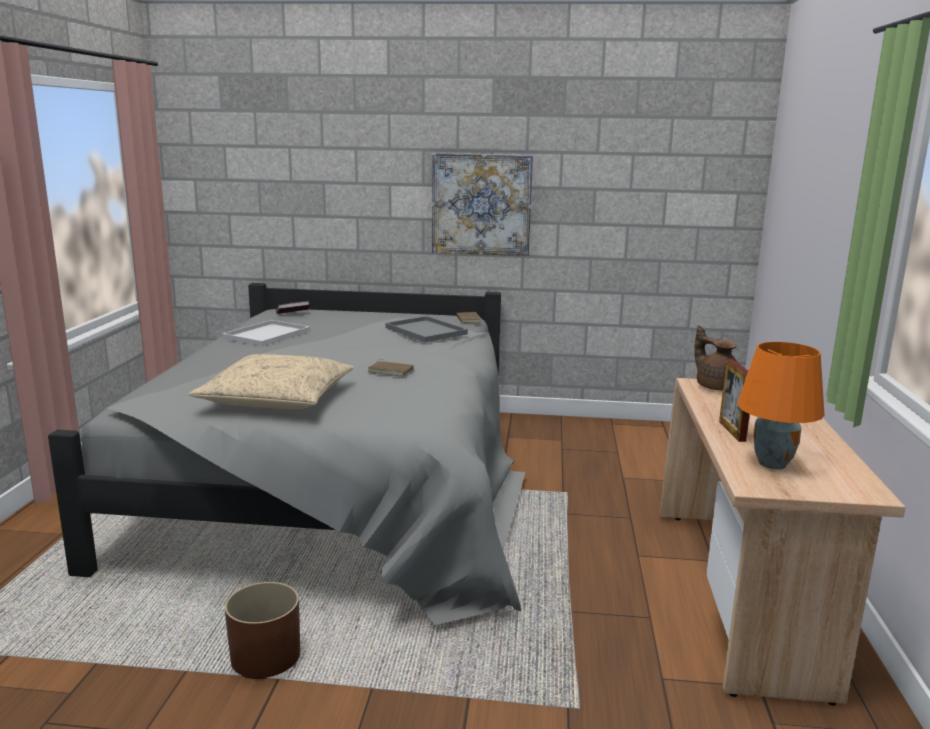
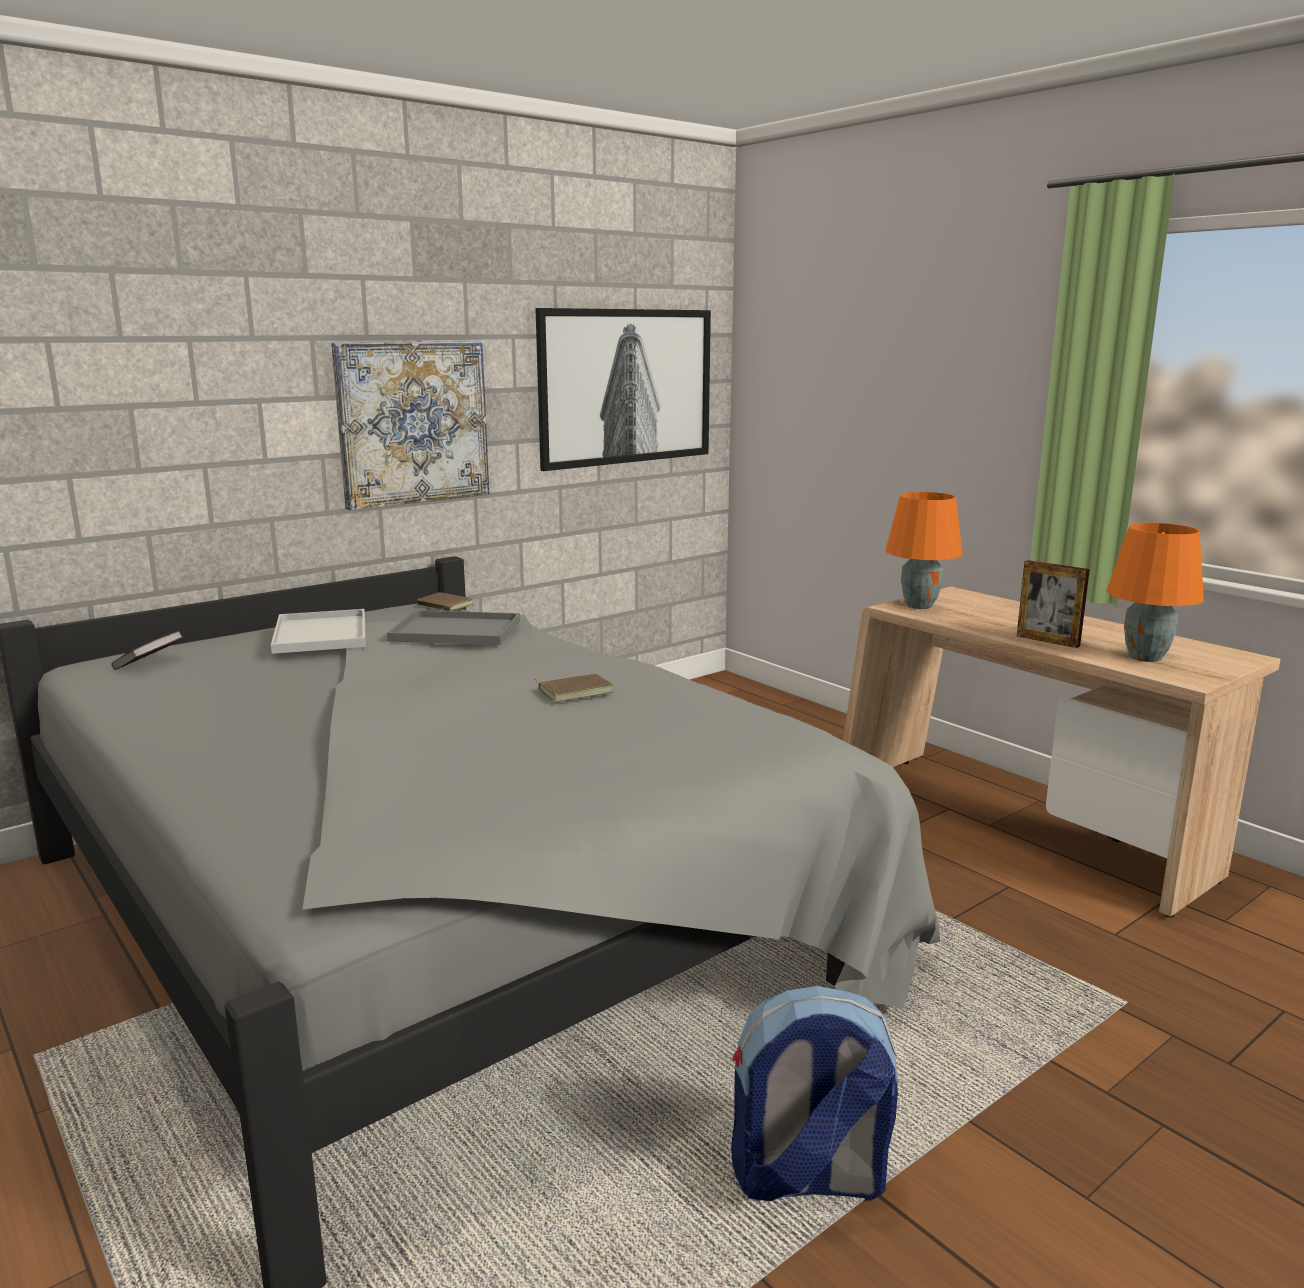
camera: 45 degrees left, 0 degrees up
beige pillow [189,354,354,409] -> none
white tray [222,320,310,347] -> white tray moved to [271,609,366,654]
brown planter [225,582,300,679] -> backpack [731,986,898,1201]
brown teapot [694,325,737,391] -> orange table lamp [885,492,962,609]
none -> picture [535,308,711,471]

